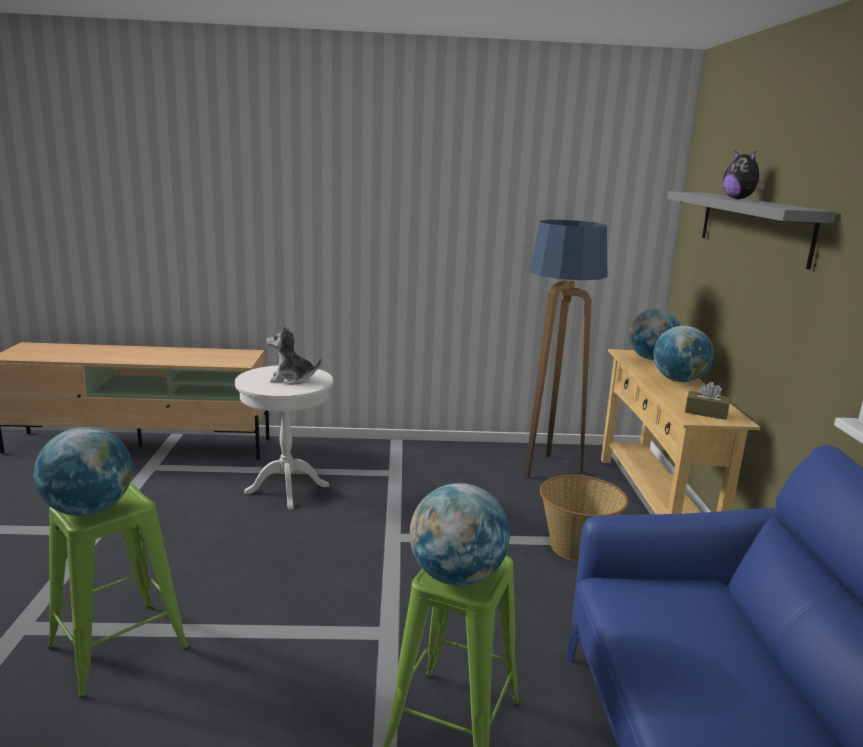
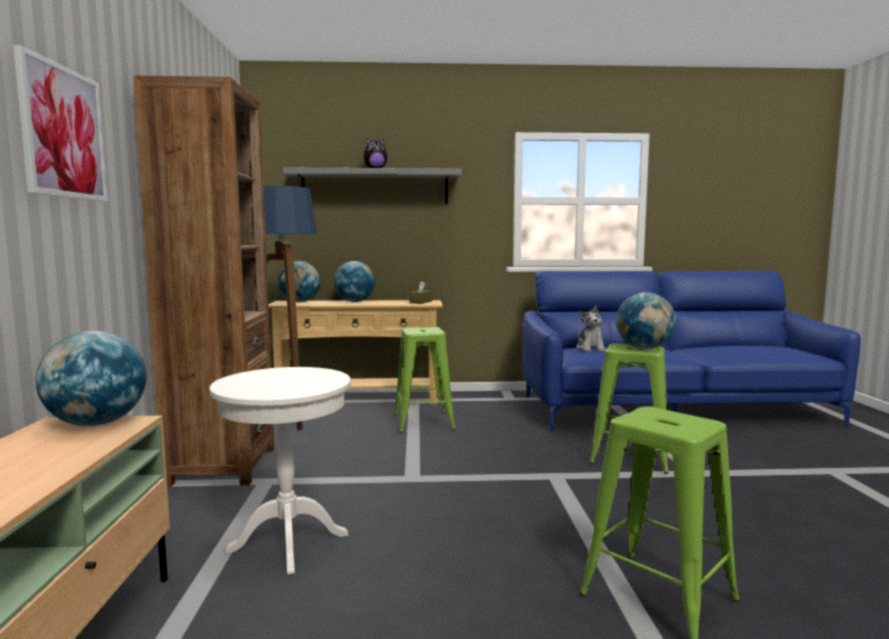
camera: 90 degrees left, 10 degrees down
globe [34,427,132,516] -> globe moved to [36,331,147,426]
plush toy [266,326,321,385] -> plush toy moved to [576,305,606,352]
basket [540,475,628,561] -> green stool [394,327,456,433]
none -> picture [13,45,108,202]
none -> brown bookcase [133,75,274,487]

